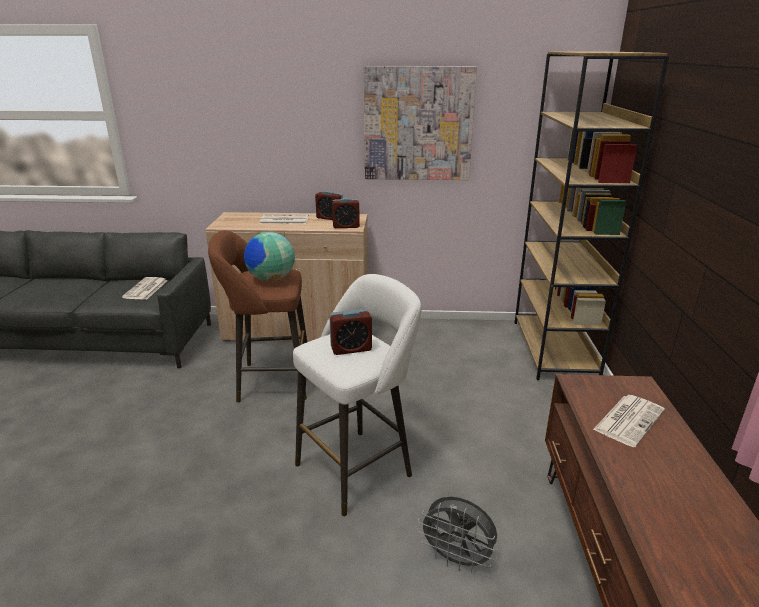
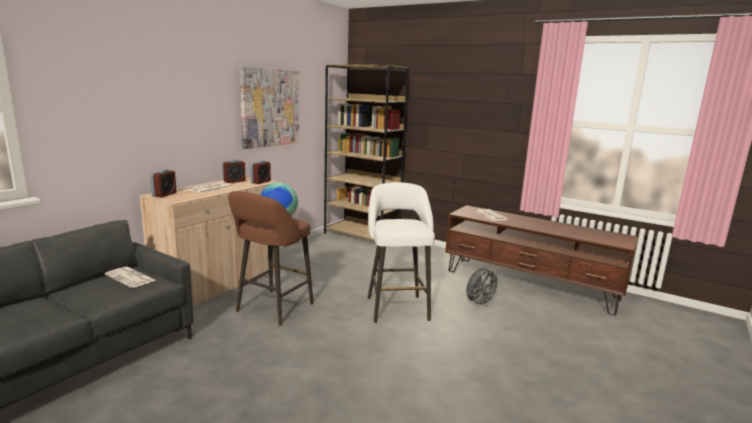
camera: 60 degrees left, 10 degrees down
alarm clock [329,309,372,355] -> alarm clock moved to [150,169,176,197]

